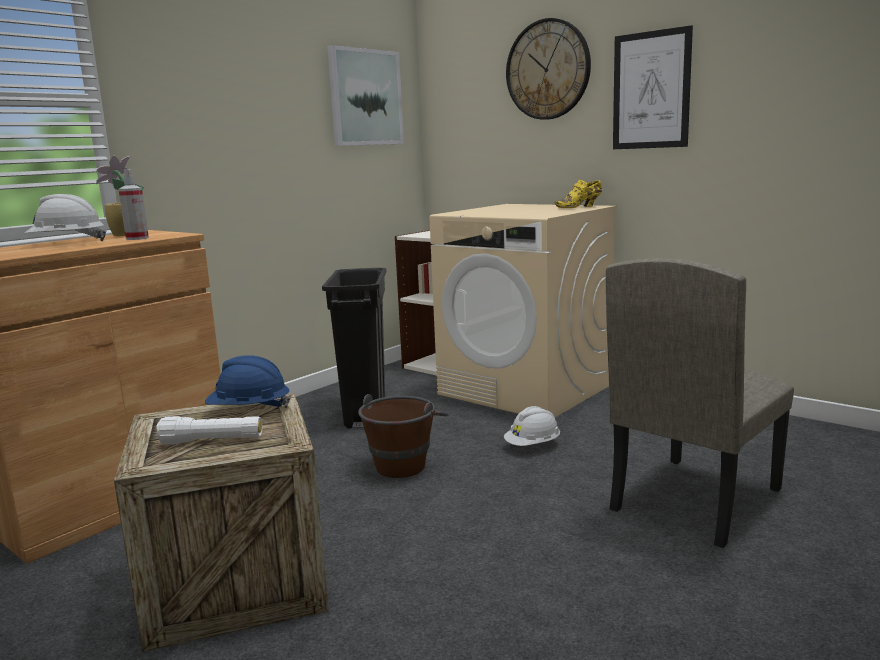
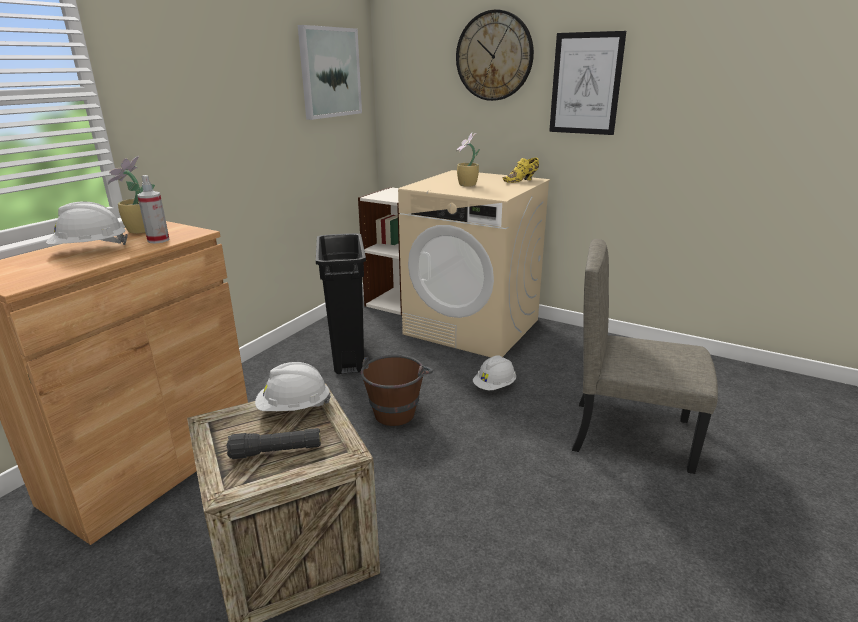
camera: 10 degrees left, 10 degrees up
white flashlight [156,416,262,444] -> black flashlight [226,428,321,459]
blue hard hat [205,355,291,408] -> white hard hat [255,362,331,411]
beige chair [606,258,794,548] -> beige chair turned 75 degrees clockwise [572,239,718,474]
none -> potted plant [456,132,480,187]

